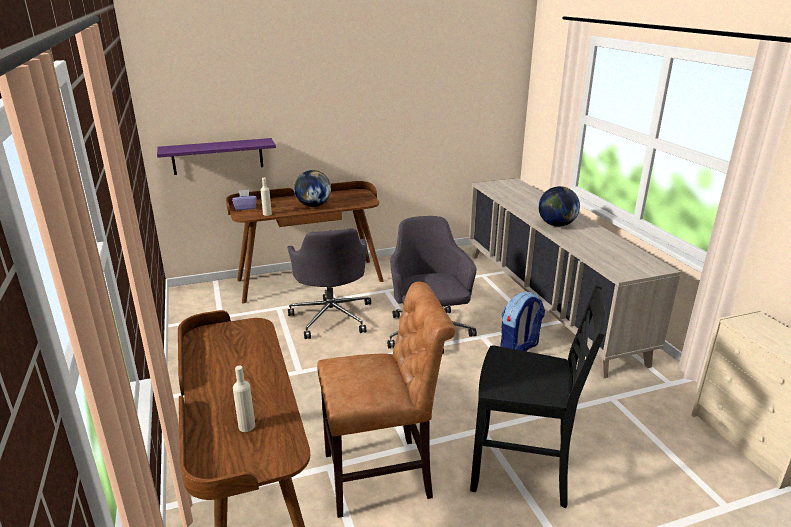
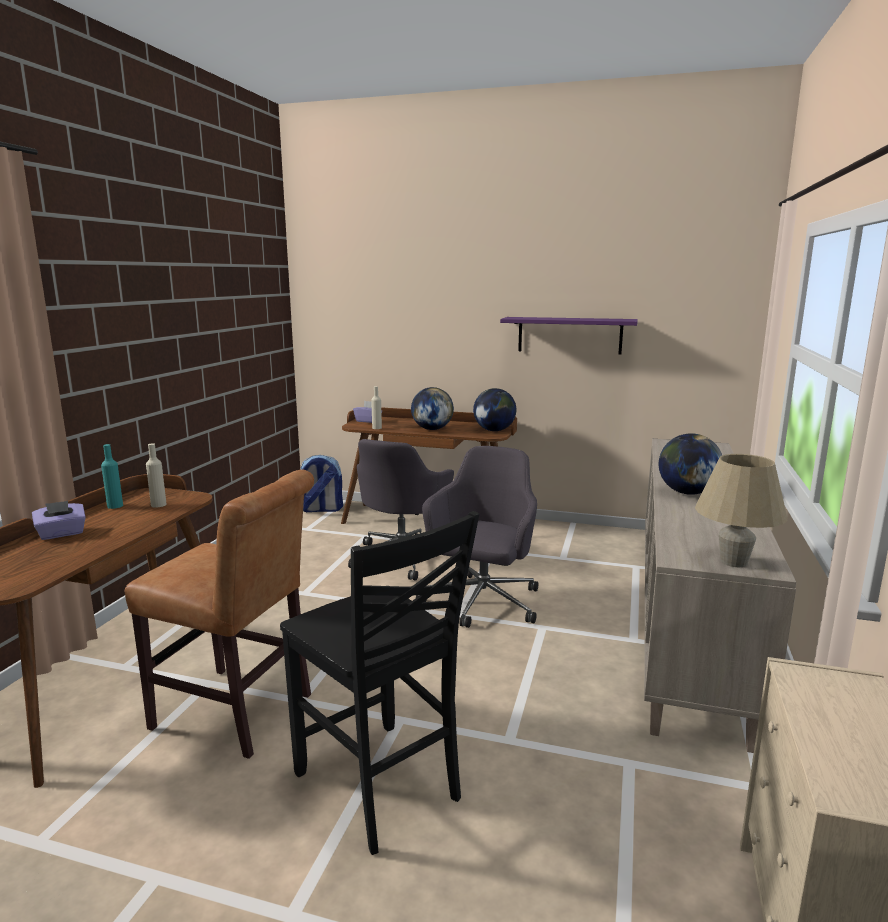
camera: 35 degrees right, 10 degrees down
purple shelf [157,138,276,175] -> purple shelf moved to [500,317,638,355]
beige bottle [233,366,255,432] -> beige bottle moved to [146,443,166,508]
backpack [501,292,545,351] -> backpack moved to [300,455,343,512]
none -> purple tissue box [32,501,86,540]
none -> turquoise bottle [101,444,123,509]
none -> globe [473,388,516,431]
none -> beige table lamp [695,454,787,567]

